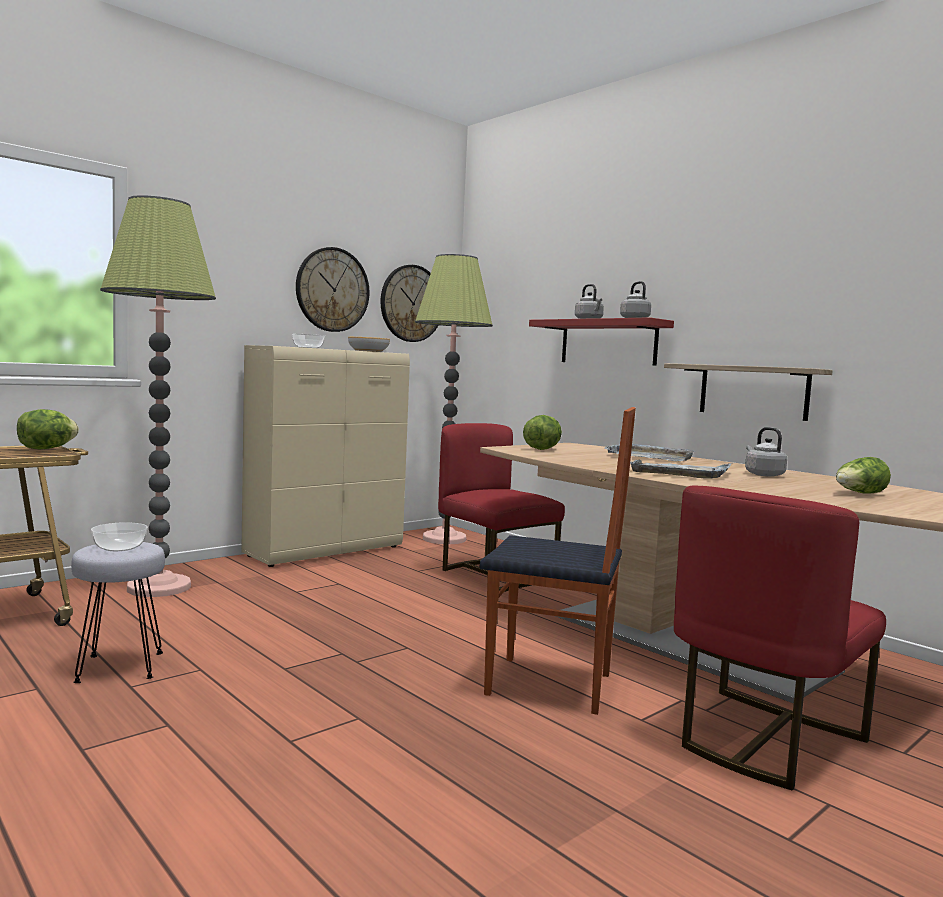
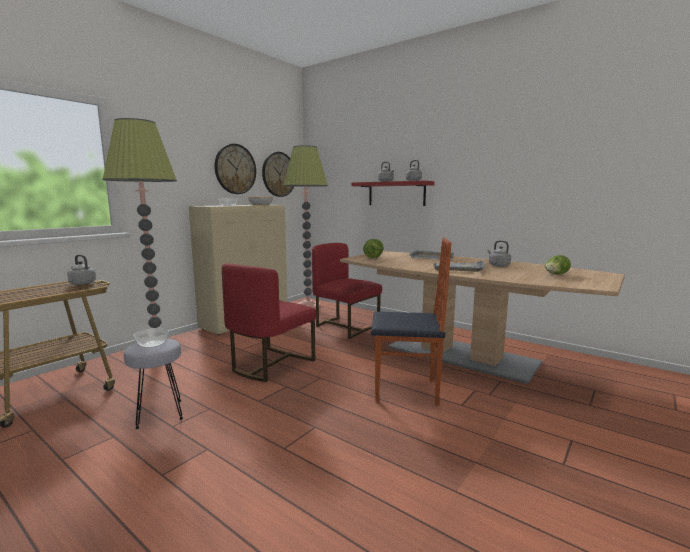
camera: 10 degrees left, 5 degrees up
lettuce [17,409,79,449] -> grey kettle [67,255,96,285]
shelf [664,363,833,421] -> none
red chair [674,486,886,790] -> red chair moved to [222,263,316,382]

